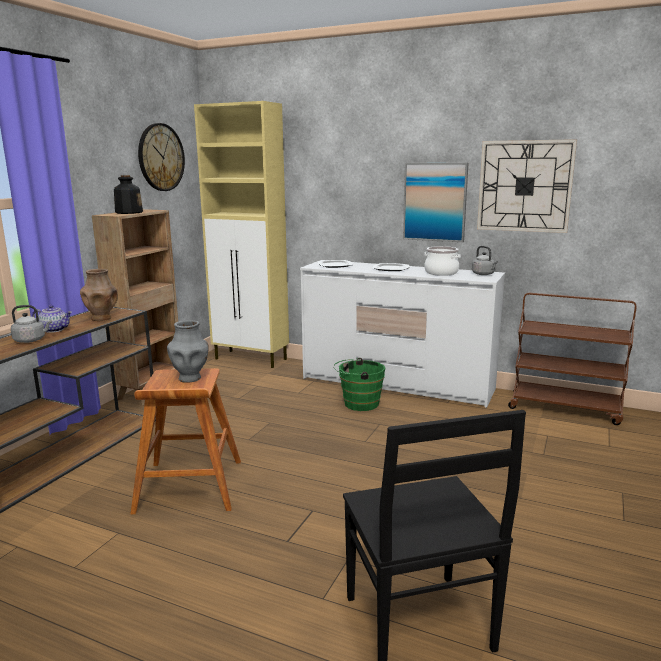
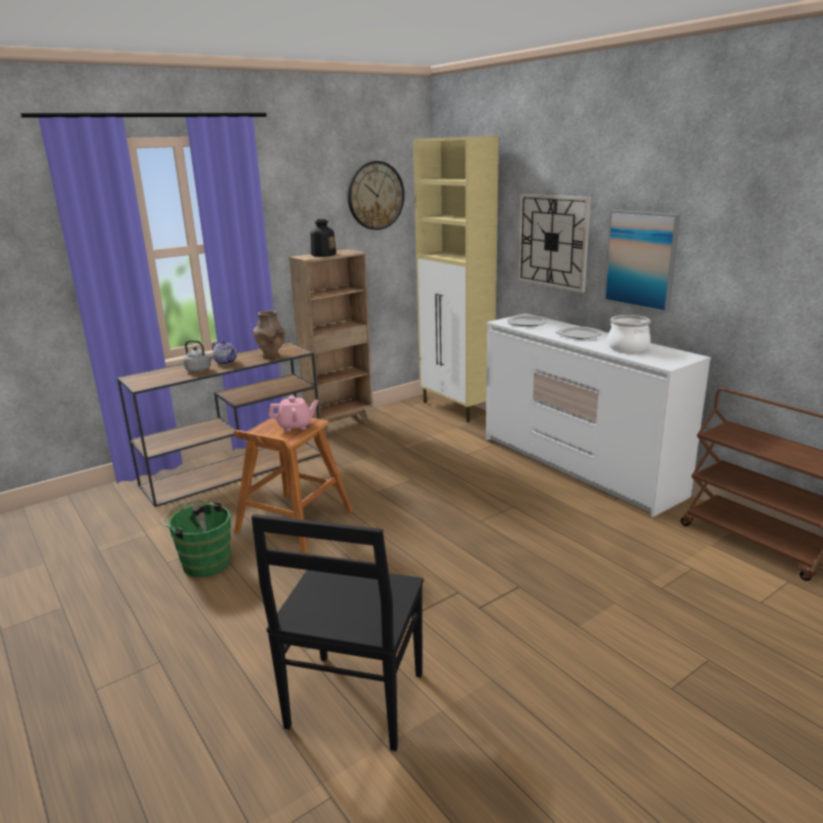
camera: 30 degrees right, 5 degrees up
grey vase [167,320,208,383] -> pink teapot [269,395,318,432]
green bucket [333,358,385,411] -> green bucket moved to [162,501,231,577]
grey kettle [472,246,498,275] -> none
wall clock [477,139,577,233] -> wall clock moved to [517,194,591,293]

